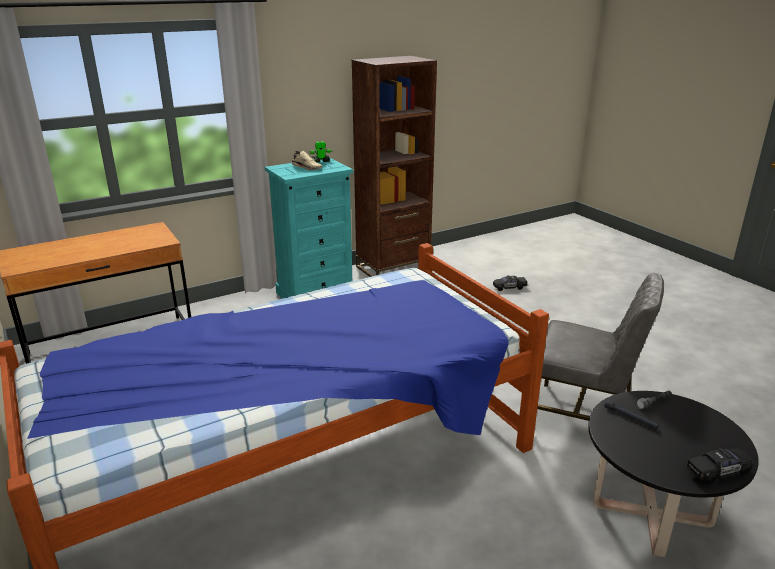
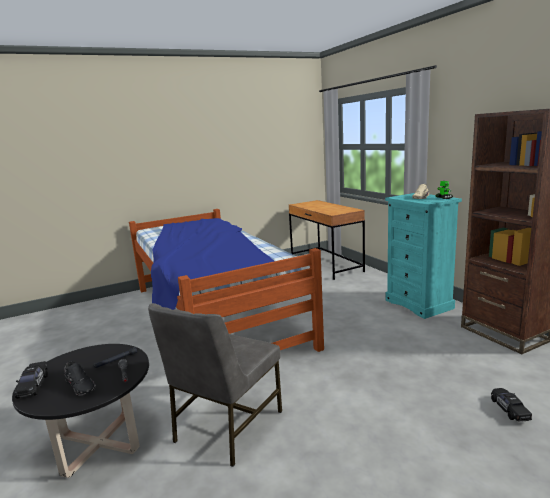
camera: 95 degrees right, 10 degrees down
none -> black shoe [64,361,96,396]

